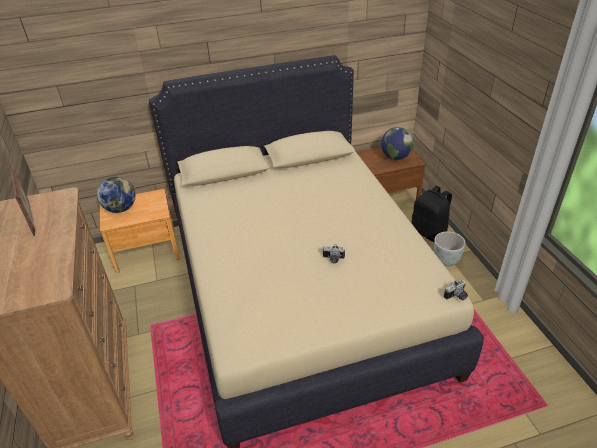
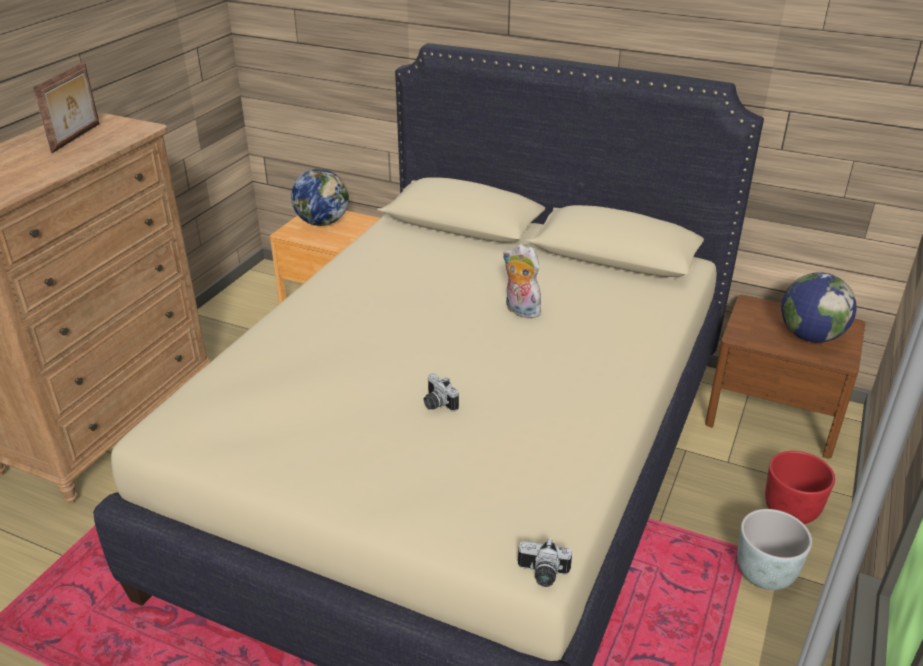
camera: 40 degrees right, 5 degrees down
black backpack [411,186,452,242] -> red planter [765,451,835,524]
none -> plush toy [503,244,543,318]

